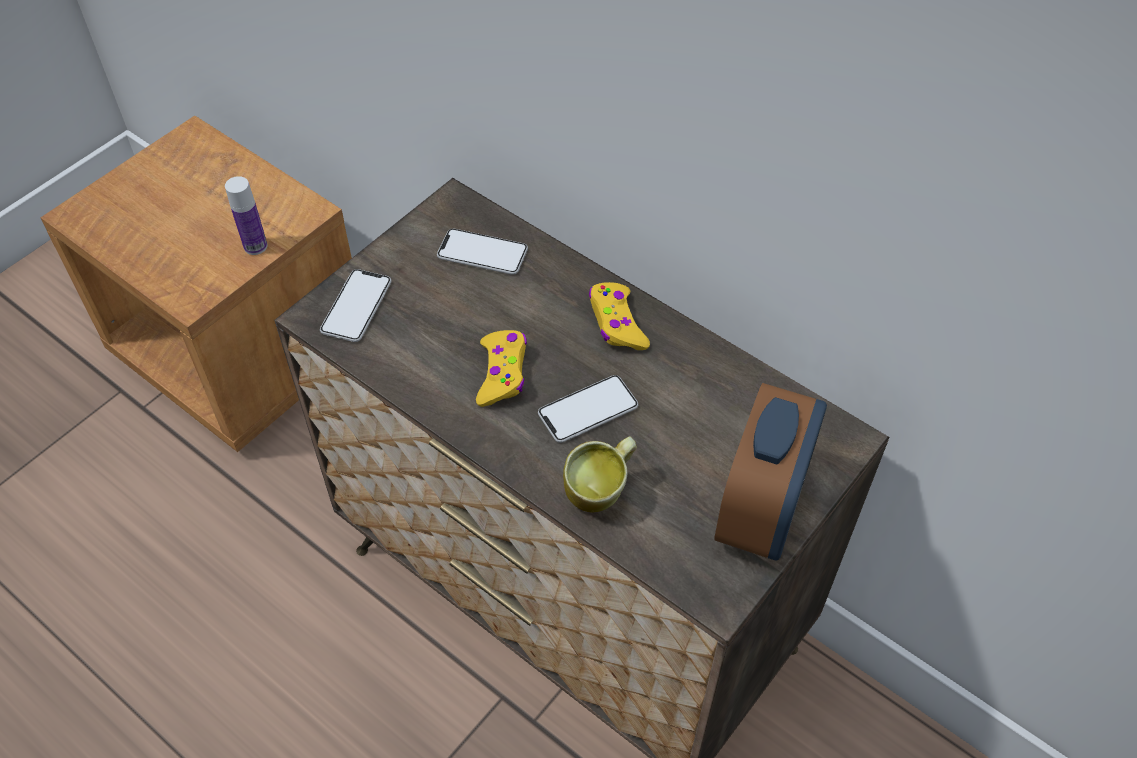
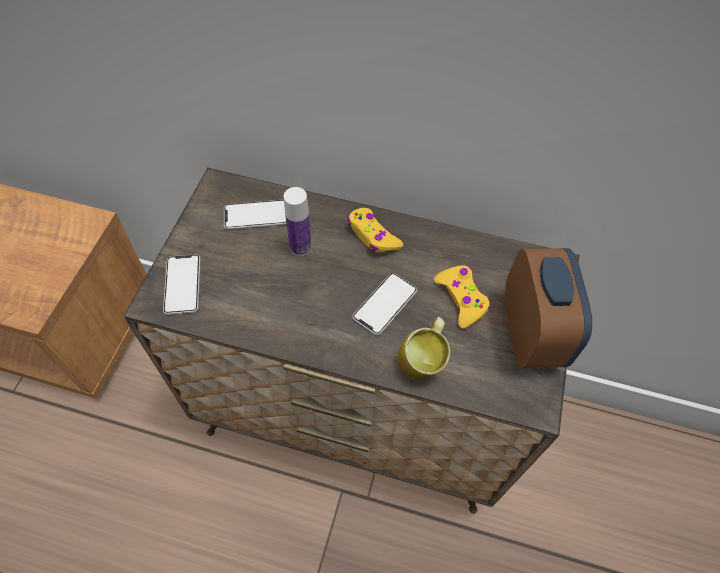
camera: 25 degrees left, 5 degrees up
bottle [225,176,267,255] -> bottle moved to [284,187,312,256]
yellow game controller [476,330,527,407] -> yellow game controller moved to [434,265,490,329]

